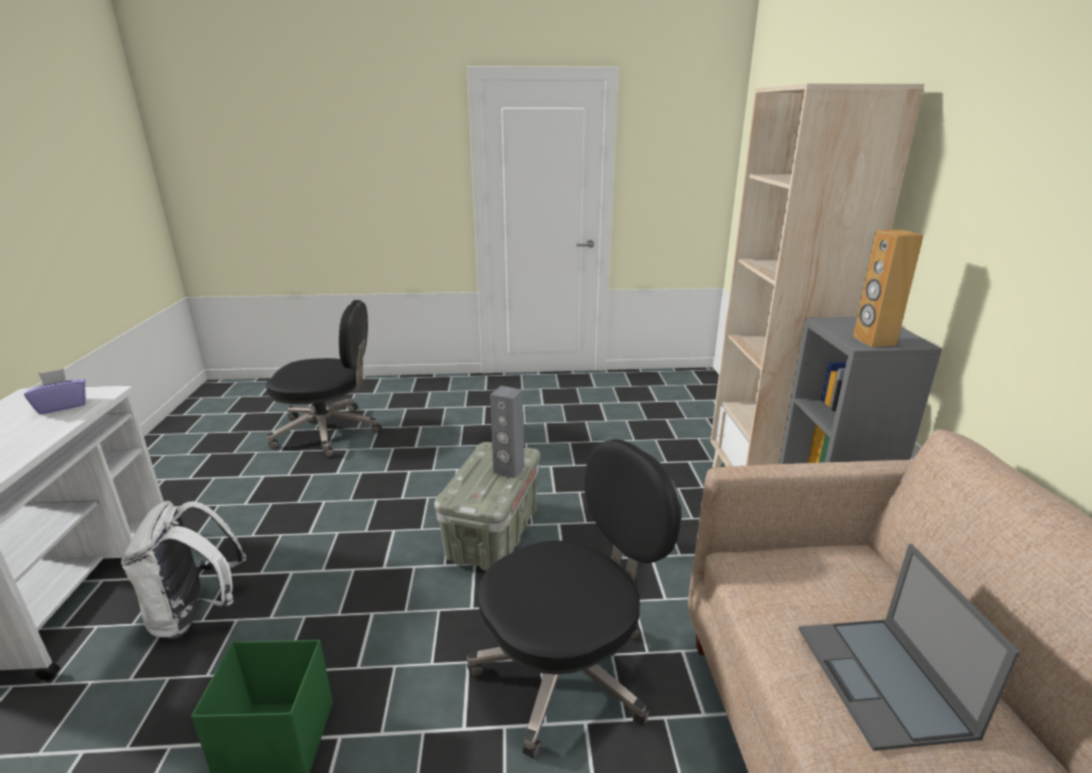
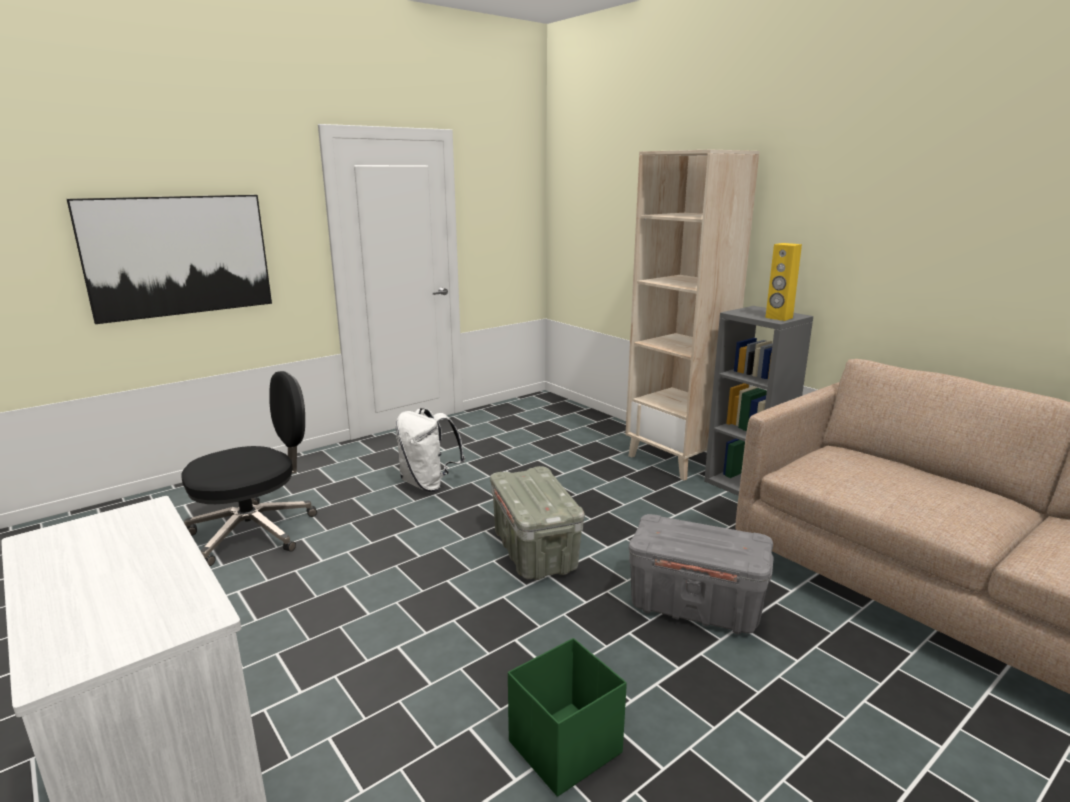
camera: 35 degrees left, 5 degrees down
purple tissue box [24,369,86,415] -> none
white backpack [121,501,246,639] -> white backpack moved to [396,408,465,492]
black office chair [467,439,681,759] -> grey storage box [629,514,774,634]
grey speaker [490,386,525,478] -> none
laptop [799,544,1020,751] -> none
brown speaker [853,230,924,347] -> yellow speaker [765,243,802,321]
none -> picture [67,195,272,324]

